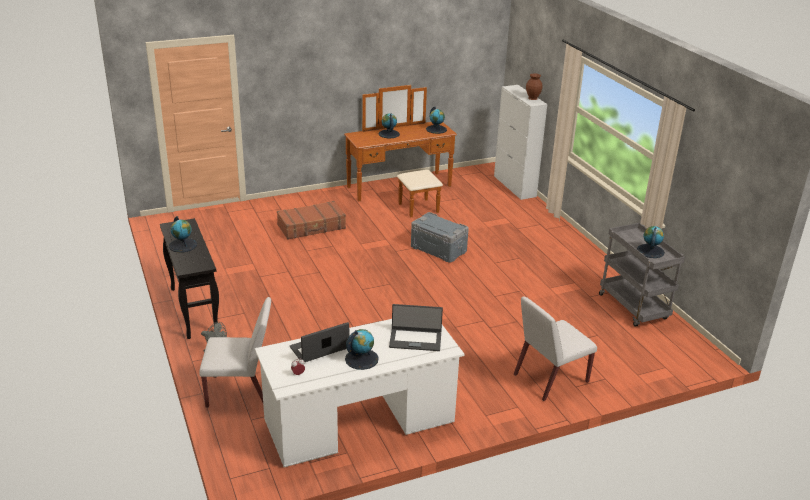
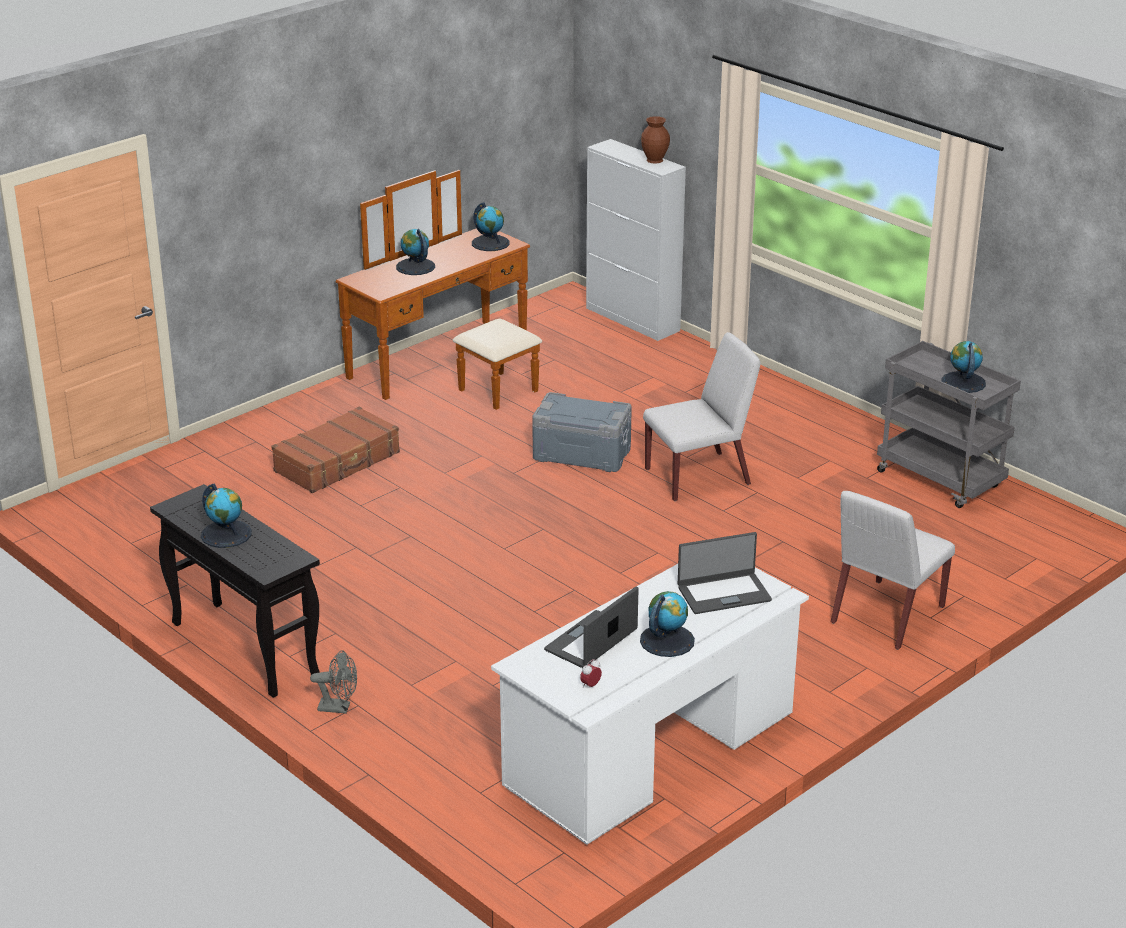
camera: 20 degrees left, 0 degrees up
white chair [199,297,271,408] -> white chair moved to [643,332,760,501]

